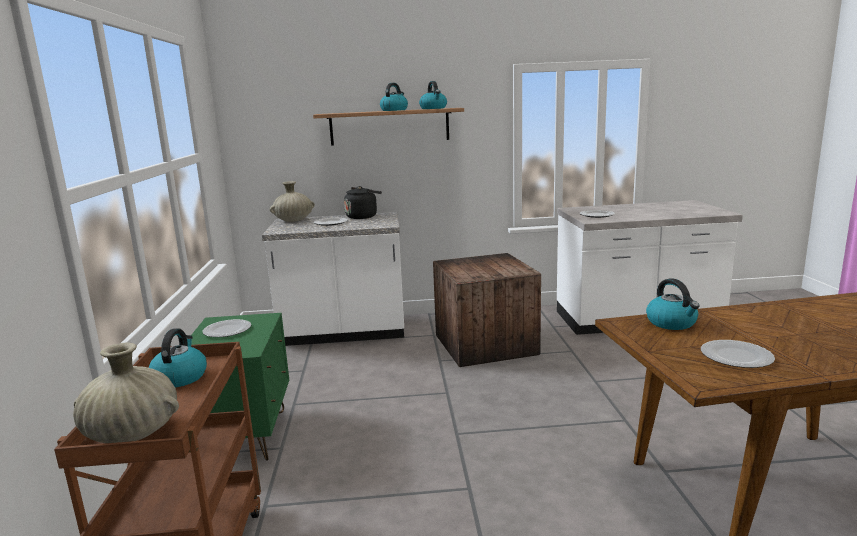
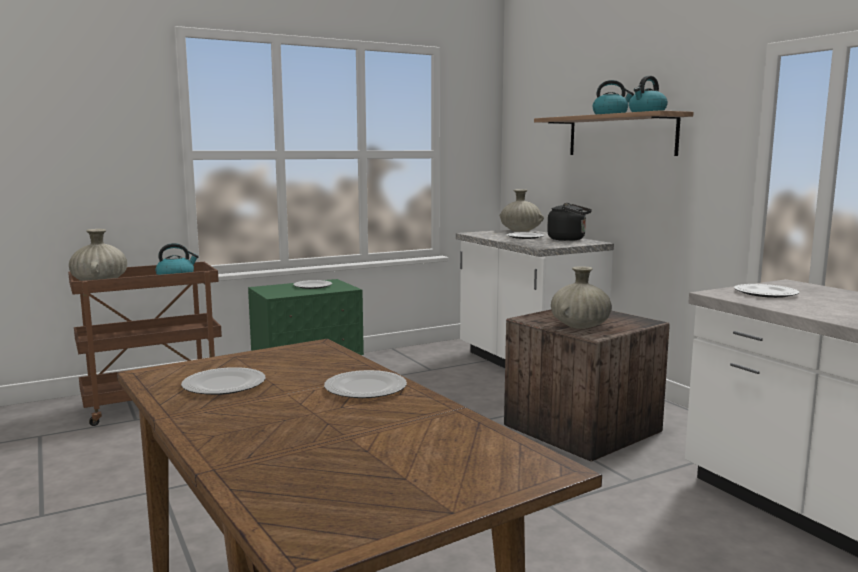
camera: 65 degrees right, 5 degrees down
kettle [646,278,700,330] -> none
none -> plate [324,370,407,398]
none -> beige vase [551,266,612,329]

